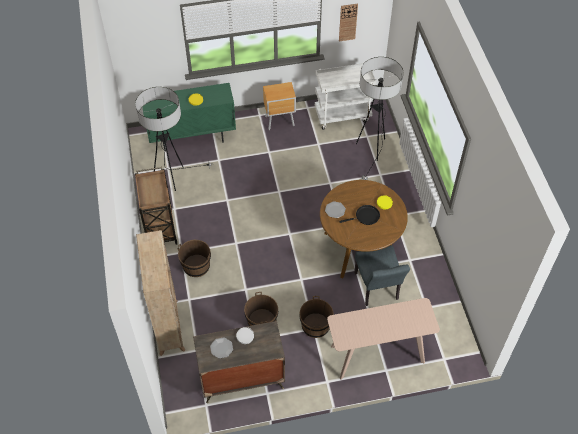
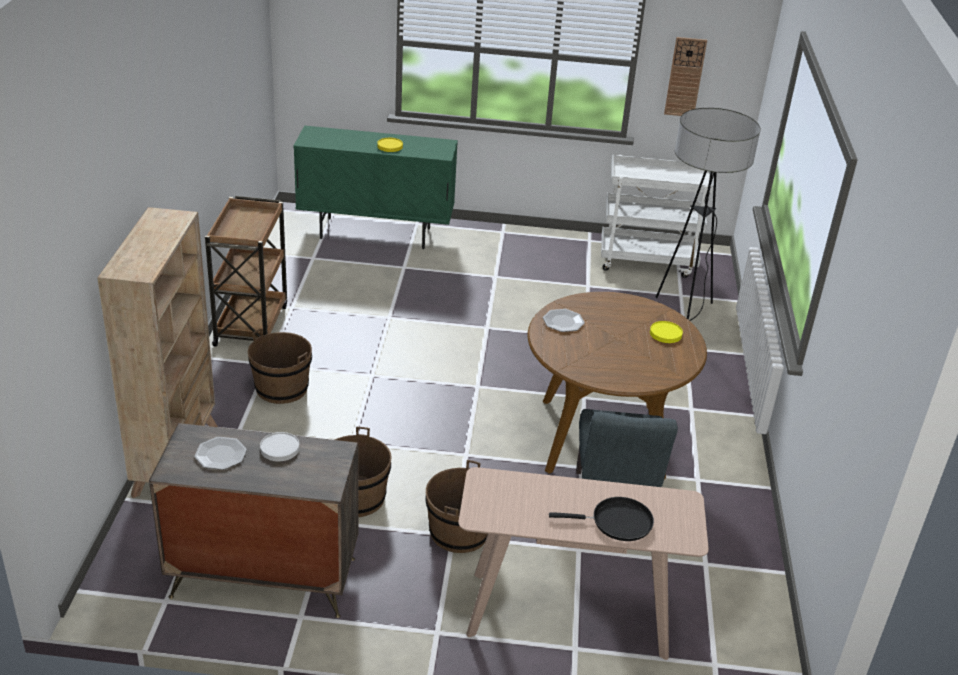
camera: 15 degrees right, 20 degrees down
floor lamp [135,87,213,191] -> none
brown nightstand [263,82,296,130] -> none
black frying pan [339,205,380,225] -> black frying pan moved to [549,497,654,541]

